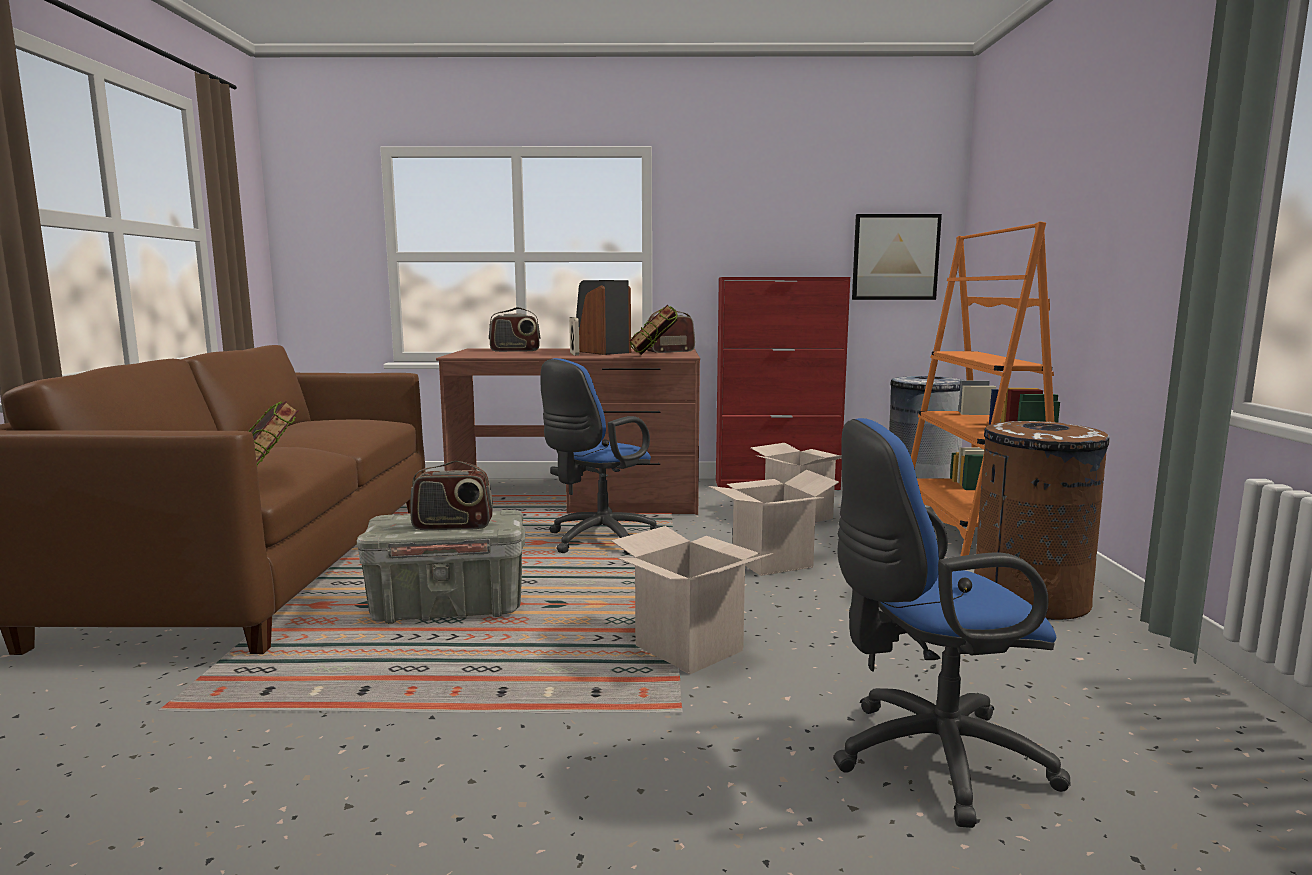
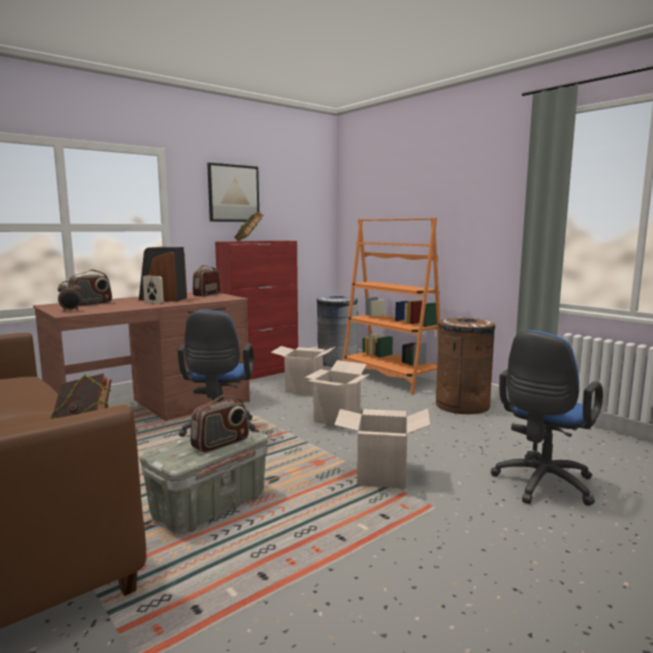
camera: 40 degrees left, 0 degrees up
book [629,305,678,355] -> book moved to [235,211,263,241]
picture [852,214,942,300] -> picture moved to [207,163,260,222]
none -> alarm clock [58,281,82,311]

